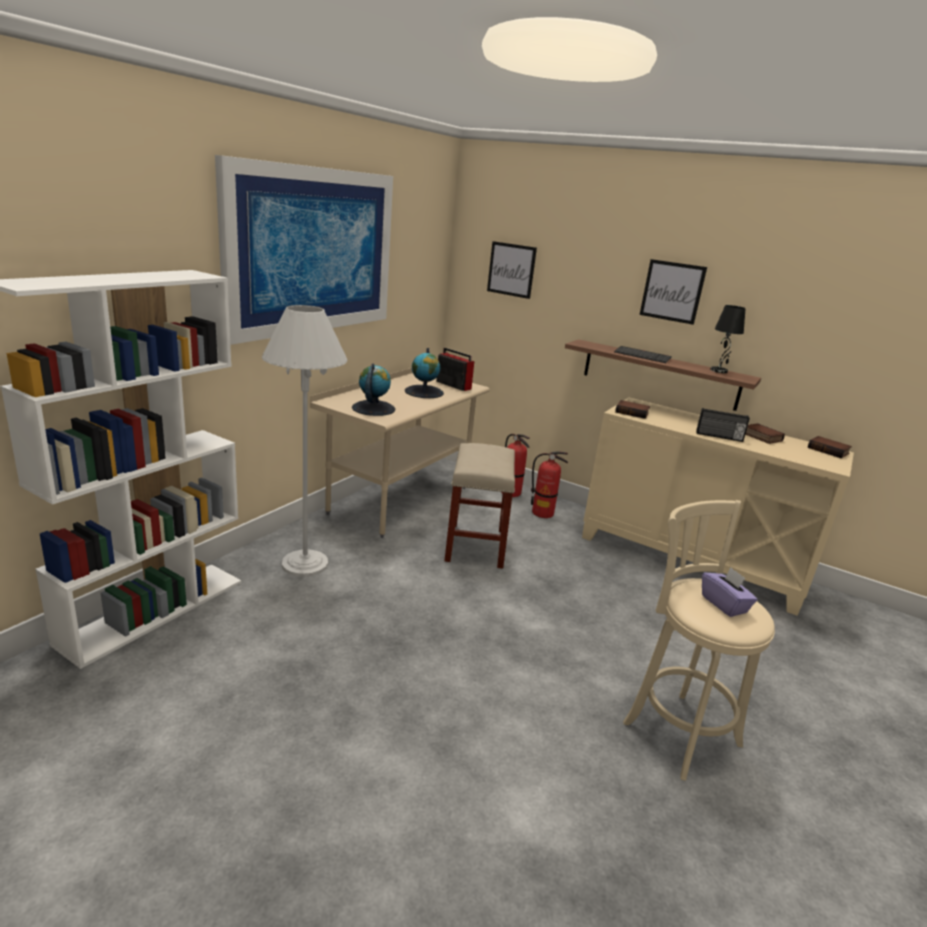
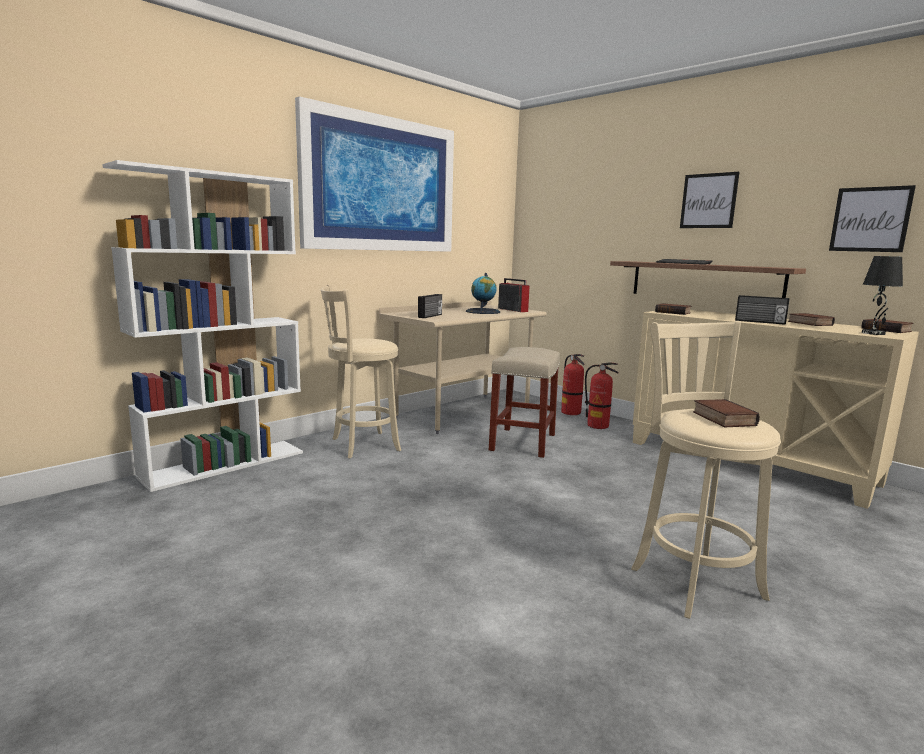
camera: 15 degrees right, 10 degrees down
white floor lamp [262,305,347,577] -> beige stool [321,285,401,458]
globe [352,363,395,416] -> radio [418,294,442,318]
picture [487,241,537,299] -> picture moved to [829,185,916,252]
purple tissue box [702,567,757,617] -> book [693,399,760,427]
black table lamp [710,305,746,373] -> black table lamp moved to [862,256,903,335]

